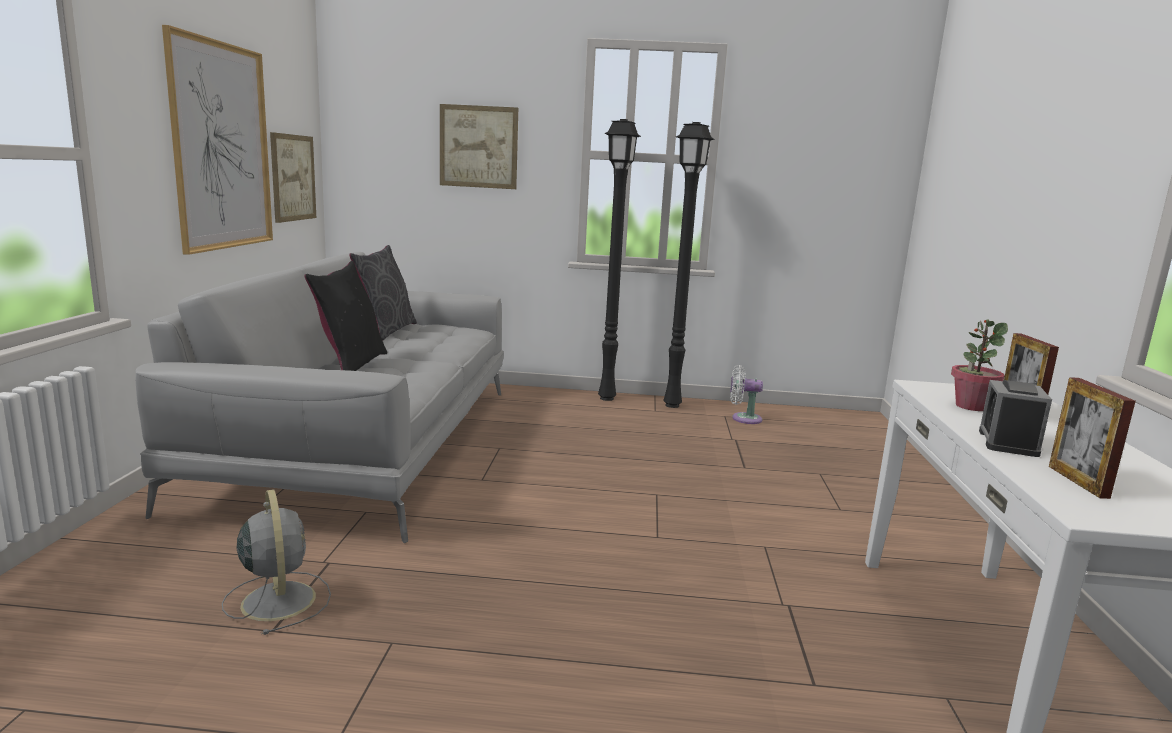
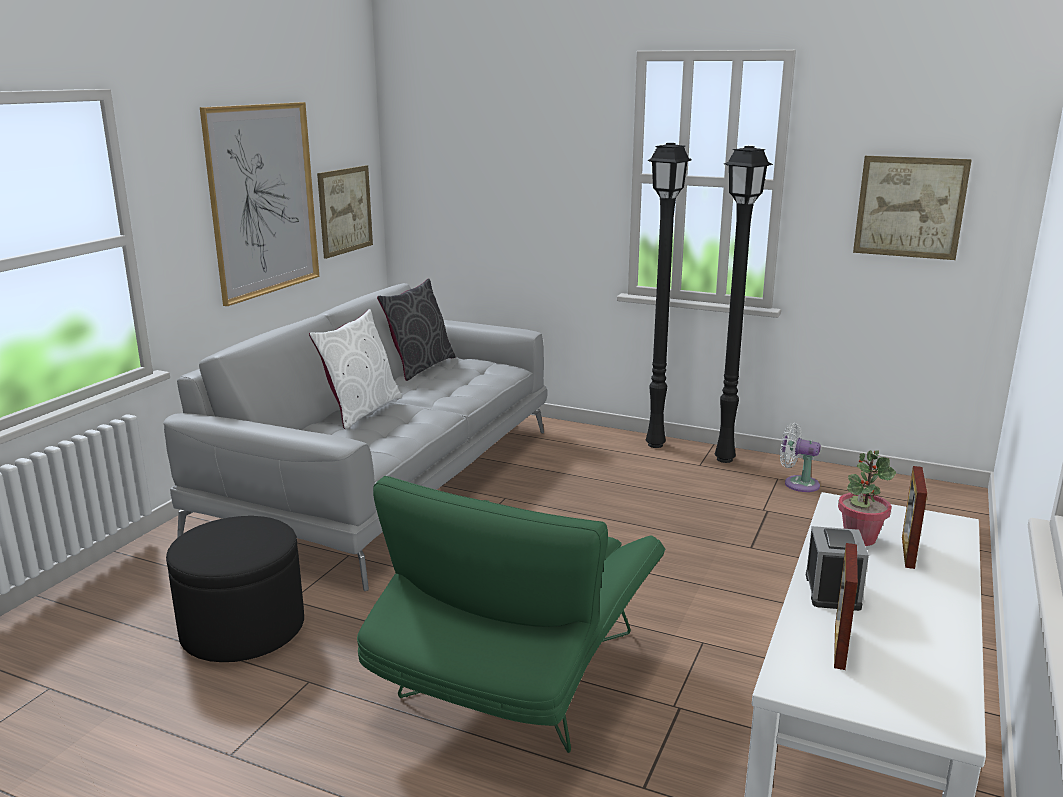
camera: 20 degrees right, 5 degrees up
grey fan [222,489,331,635] -> black ottoman [166,516,304,662]
black pillow [304,261,387,371] -> white pillow [309,309,402,429]
picture [440,104,518,189] -> picture moved to [853,156,972,260]
alarm clock [979,380,1052,457] -> alarm clock turned 150 degrees clockwise [806,526,869,611]
none -> green armchair [357,476,665,753]

